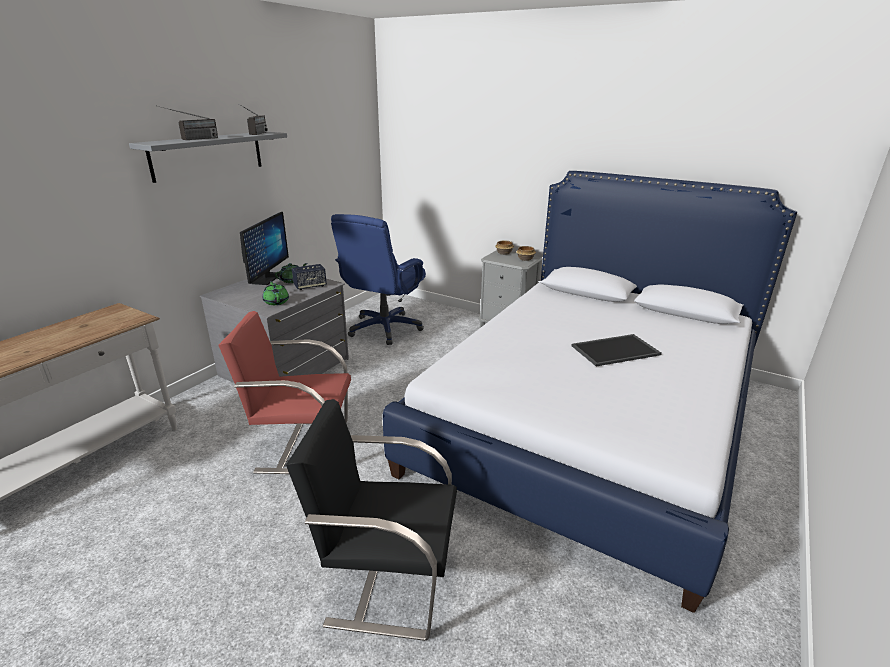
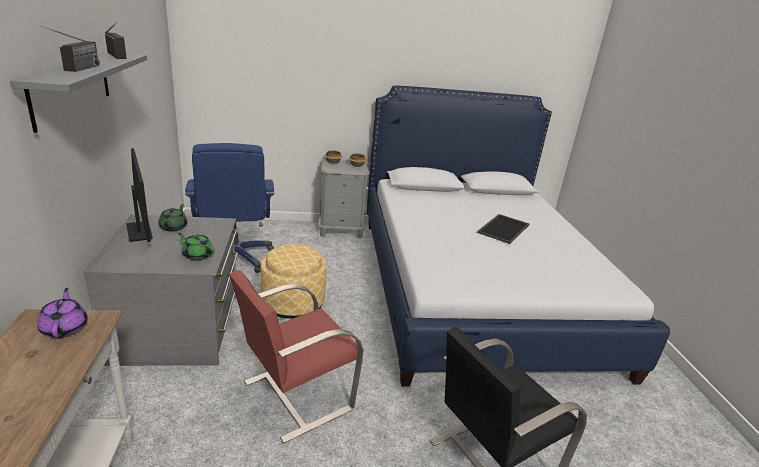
camera: 40 degrees left, 0 degrees up
speaker [292,264,327,290] -> none
none -> purple teapot [37,288,88,338]
none -> ottoman [260,244,327,319]

